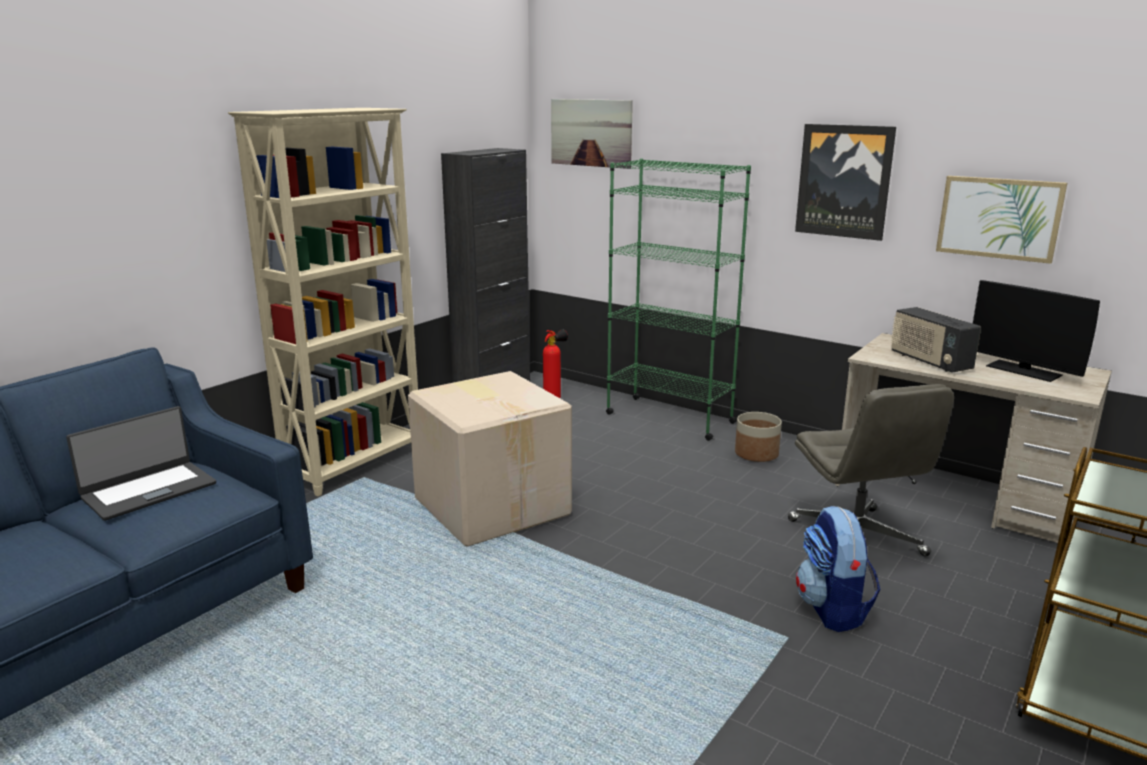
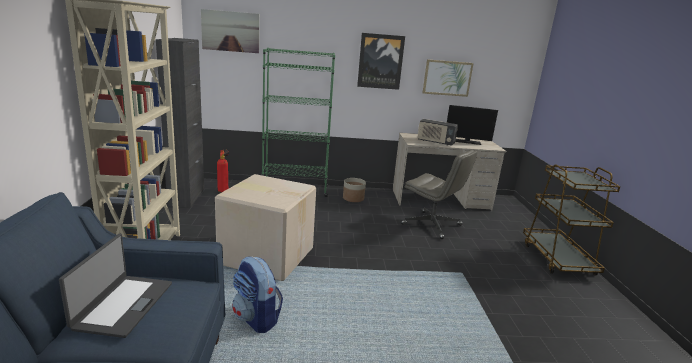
camera: 40 degrees left, 0 degrees up
backpack [796,506,881,632] -> backpack moved to [232,256,283,333]

